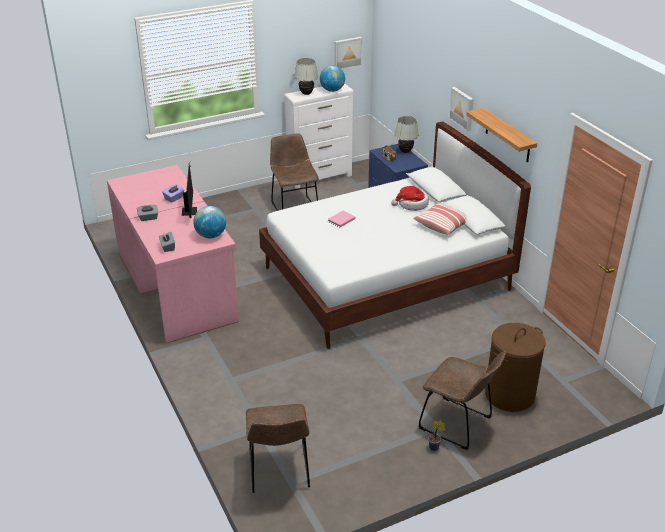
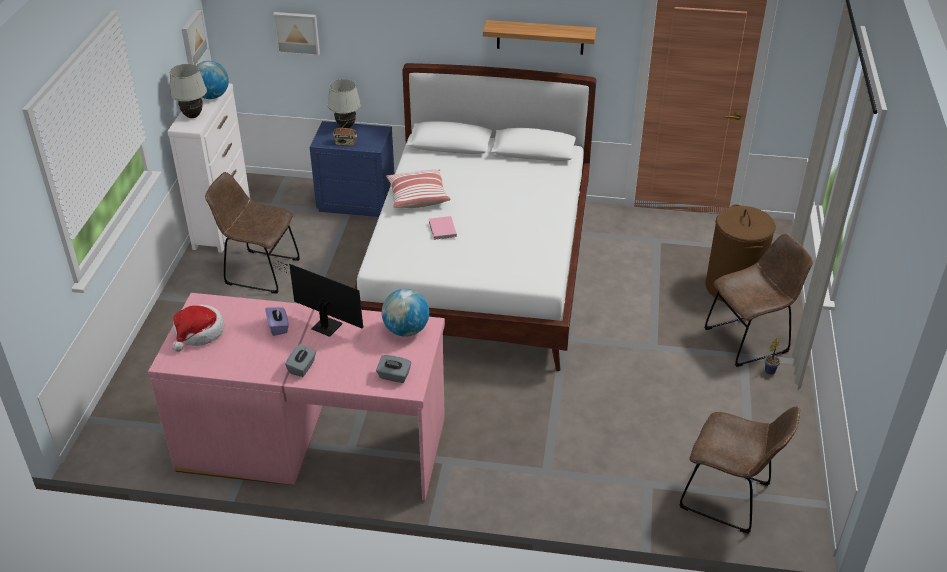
camera: 55 degrees left, 5 degrees up
hat [391,186,429,211] -> hat moved to [172,305,224,352]
pillow [413,202,466,235] -> pillow moved to [386,169,451,208]
picture [449,87,474,131] -> picture moved to [273,12,320,56]

